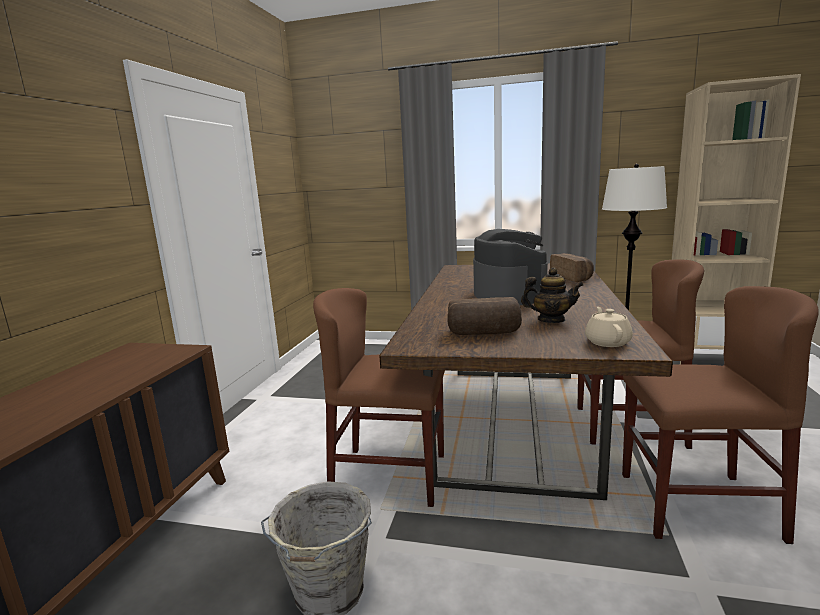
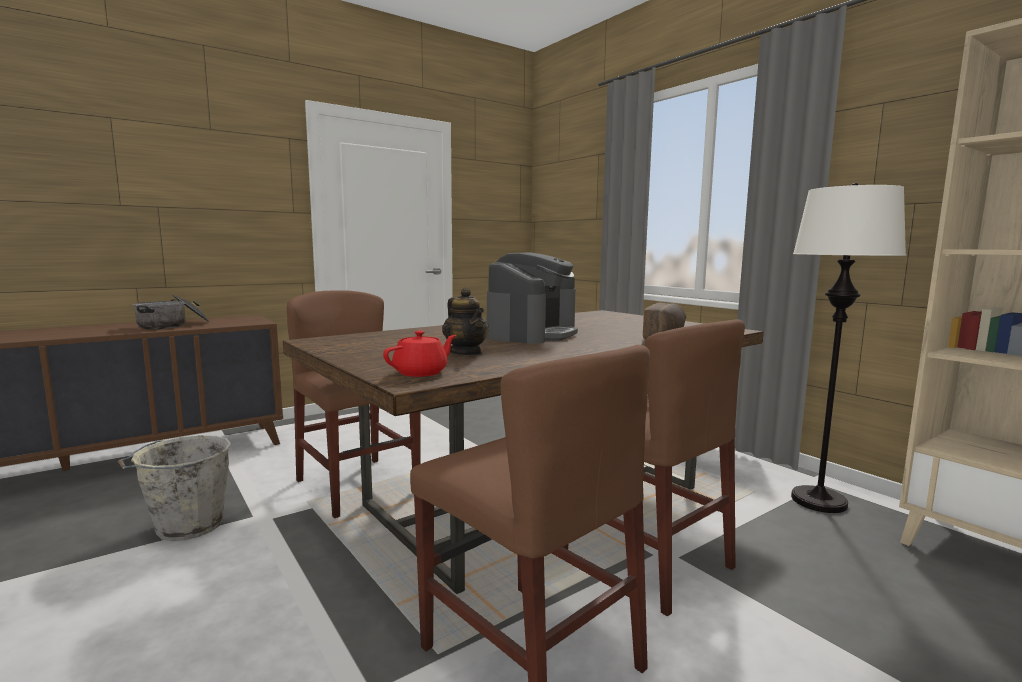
camera: 40 degrees right, 5 degrees down
bread [447,297,522,335] -> none
beige teapot [585,307,633,347] -> red teapot [383,331,456,377]
none -> cooking pot [133,295,209,329]

